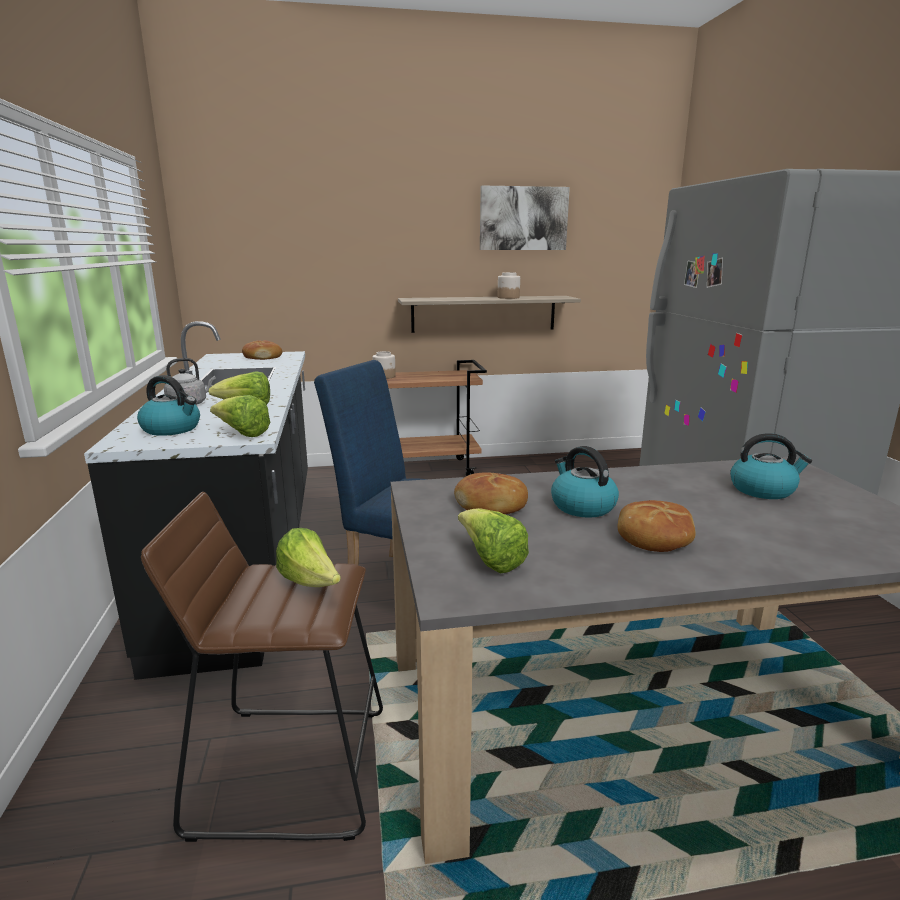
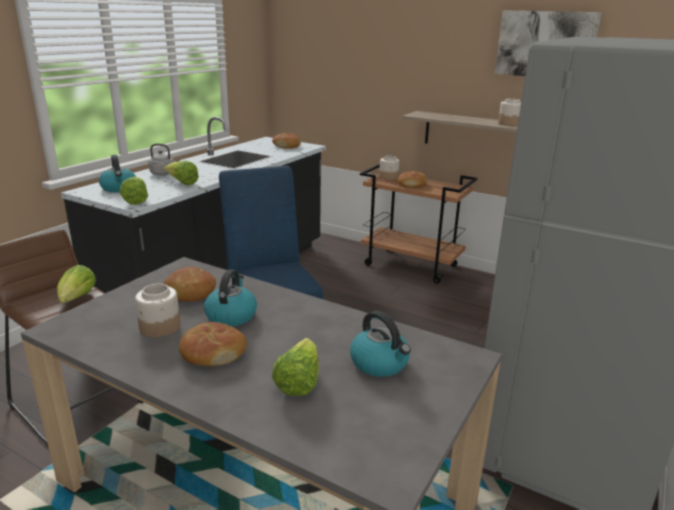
camera: 40 degrees right, 5 degrees up
lettuce [458,508,529,573] -> lettuce moved to [272,338,319,396]
none -> jar [135,284,180,337]
none -> bread [397,171,427,188]

